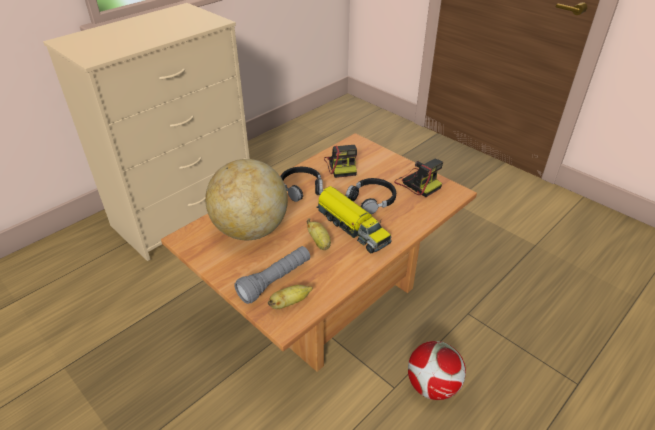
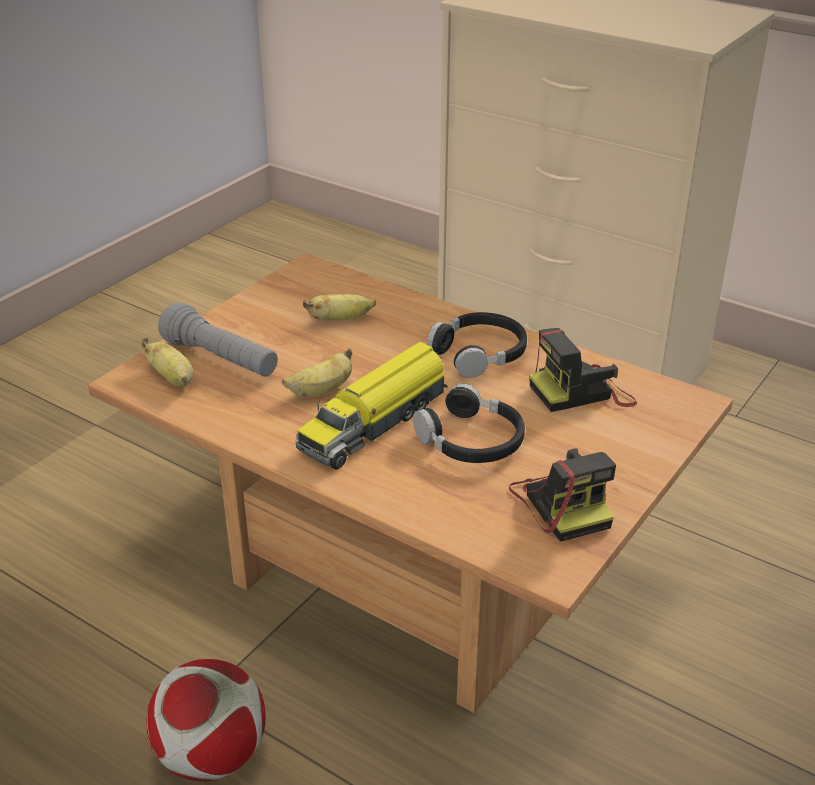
camera: 80 degrees right, 5 degrees down
globe [205,159,288,240] -> banana [303,294,376,321]
camera [394,159,443,197] -> camera turned 60 degrees counterclockwise [509,448,616,542]

